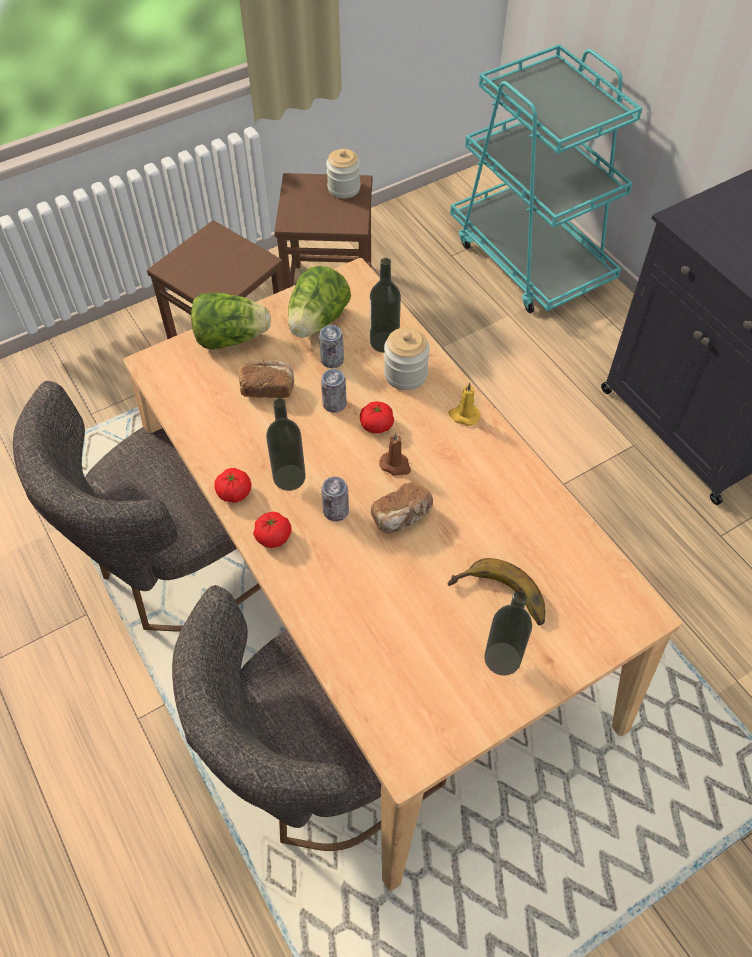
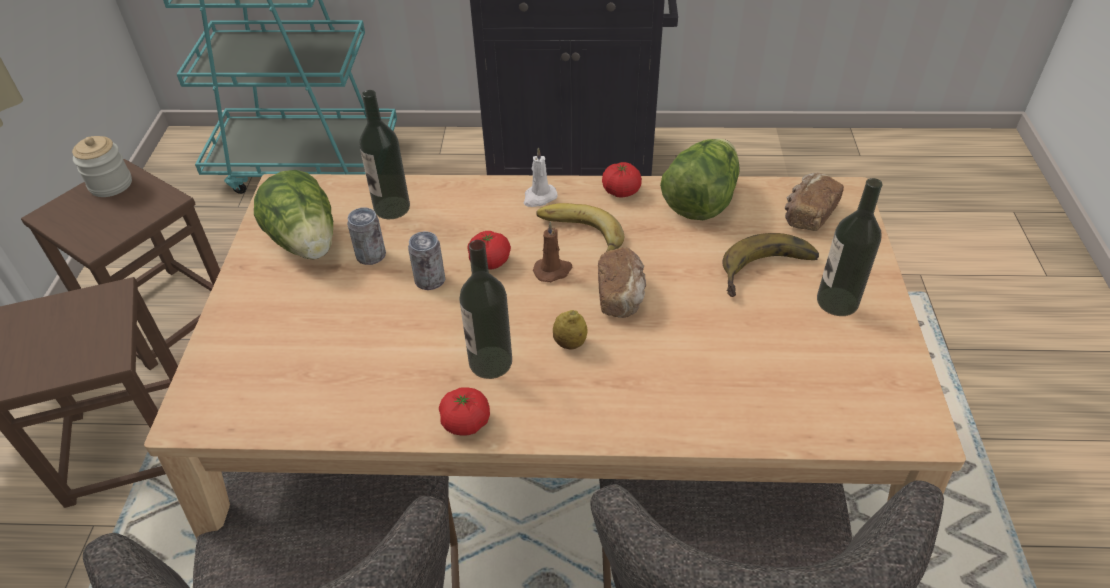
camera: 55 degrees left, 10 degrees down
lettuce [191,293,271,350] -> lettuce moved to [660,138,740,220]
bread [238,360,294,398] -> bread moved to [785,173,844,231]
tomato [253,512,292,548] -> tomato moved to [602,162,642,197]
can [321,476,349,521] -> lemon [553,310,587,350]
jar [384,327,430,390] -> none
yellow candle [448,382,481,426] -> white candle [524,147,558,207]
none -> banana [536,203,624,252]

